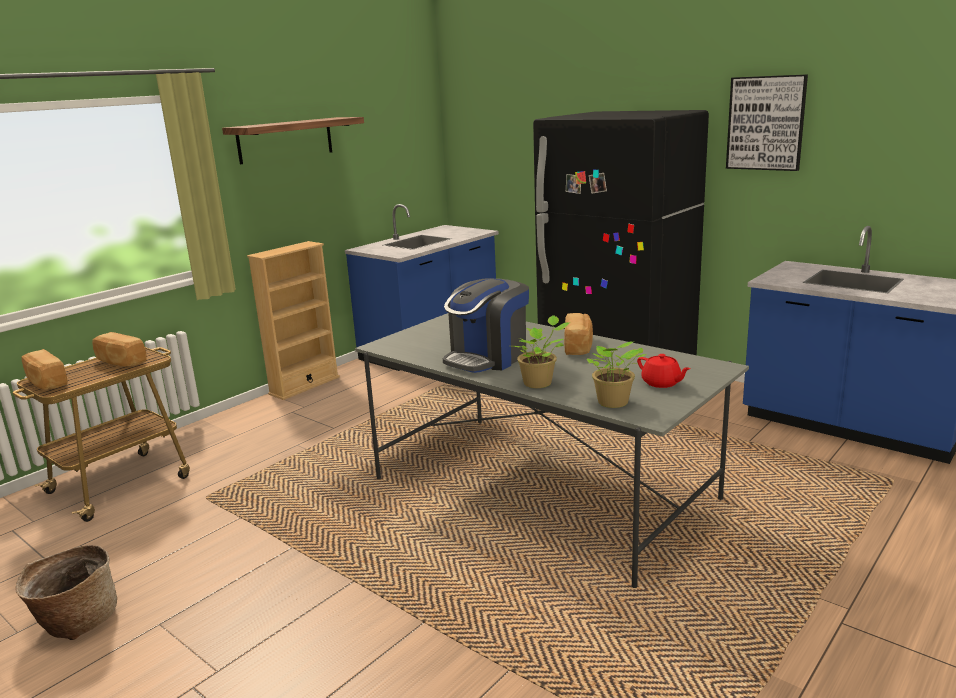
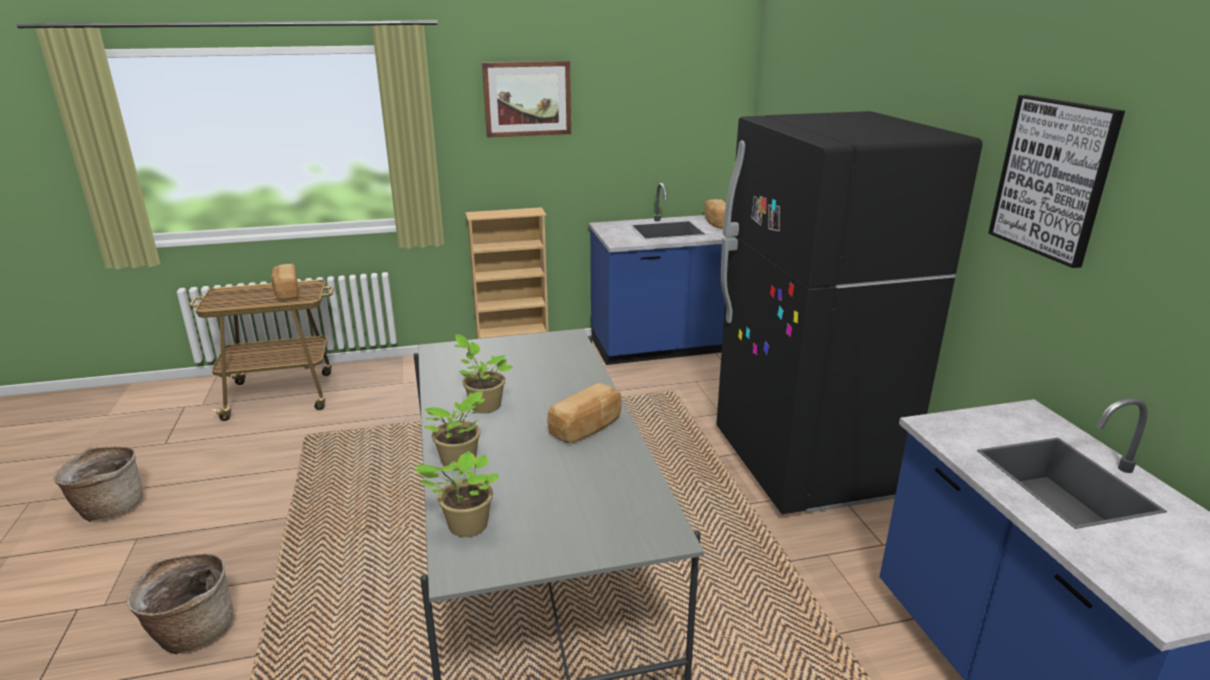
camera: 35 degrees right, 5 degrees up
bread [21,349,68,390] -> bread moved to [705,199,732,229]
shelf [222,117,364,165] -> picture [482,61,571,138]
coffee machine [443,278,529,373] -> potted plant [454,334,513,413]
red teapot [637,354,691,388] -> none
none -> basket [126,553,233,654]

